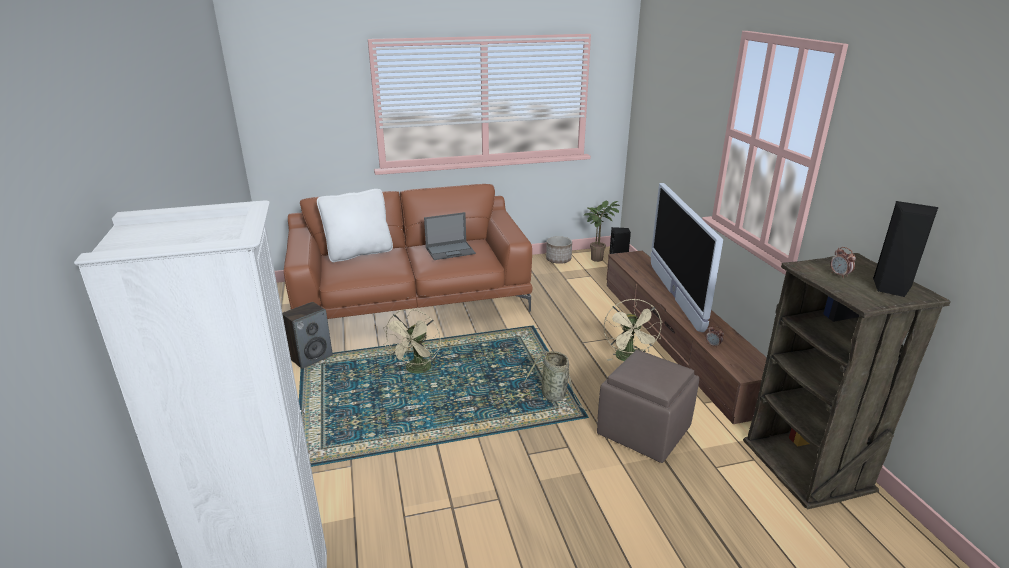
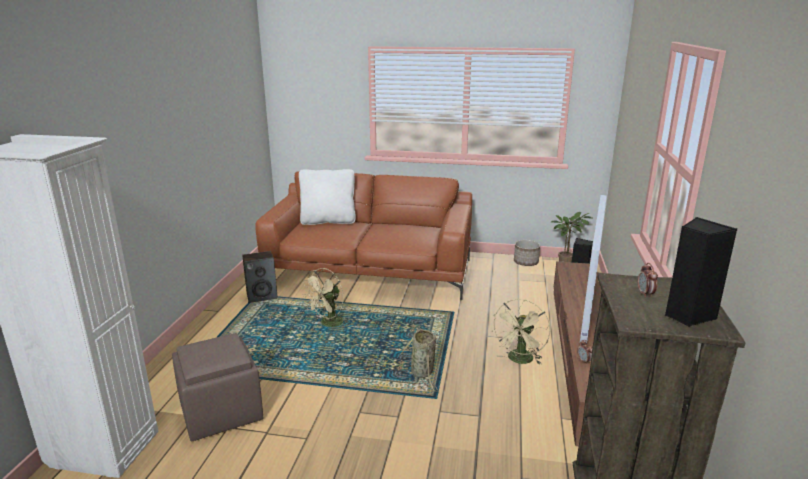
camera: 25 degrees right, 5 degrees down
laptop [424,212,476,260] -> none
brown ottoman [597,350,699,463] -> brown ottoman moved to [172,333,263,442]

